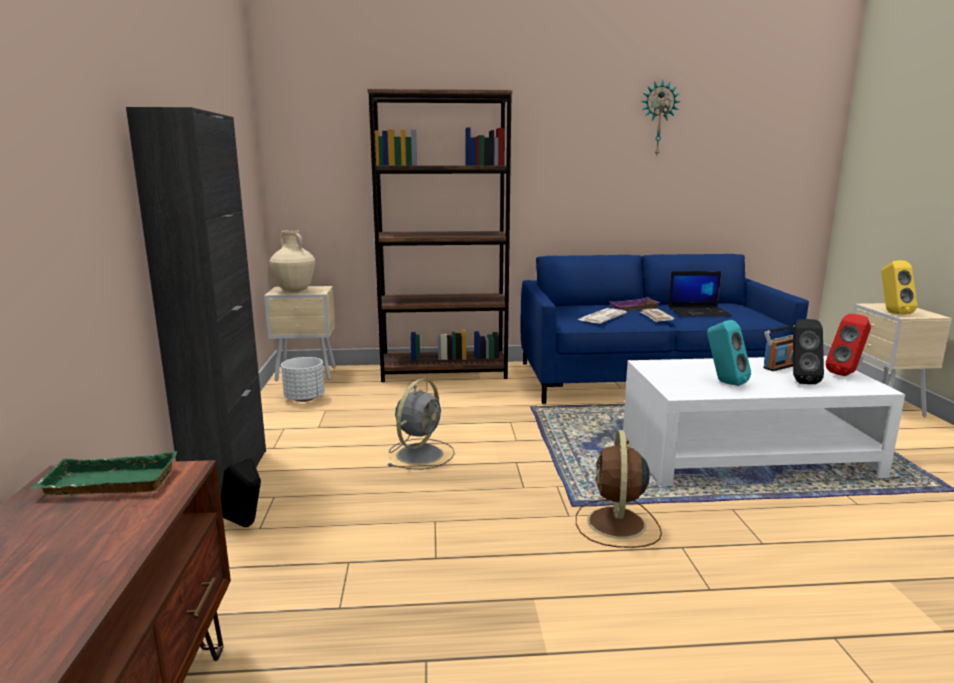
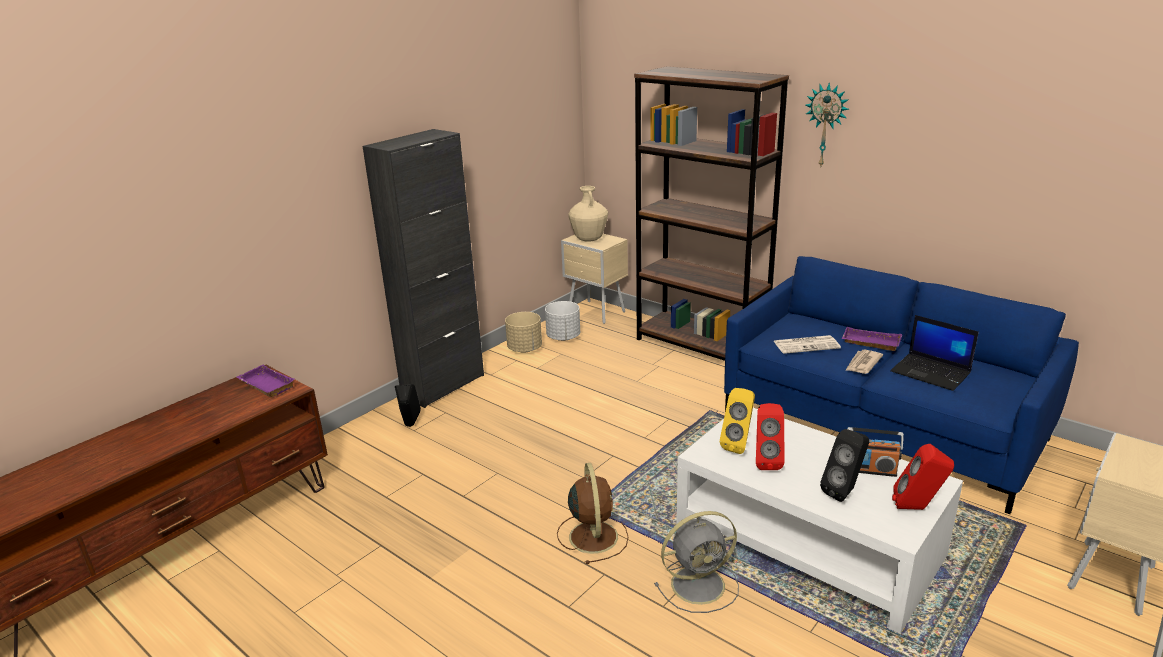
camera: 45 degrees right, 10 degrees up
green tray [30,451,178,495] -> purple tray [236,365,295,397]
grey fan [387,379,455,470] -> grey fan moved to [654,511,739,613]
brown fan [576,430,662,548] -> brown fan turned 120 degrees clockwise [557,463,628,564]
wall clock [641,80,681,155] -> wall clock moved to [805,83,849,166]
turquoise speaker [707,320,751,386] -> red speaker [756,403,785,470]
yellow speaker [881,260,918,314] -> yellow speaker moved to [720,388,755,454]
none -> beige planter [505,312,542,353]

